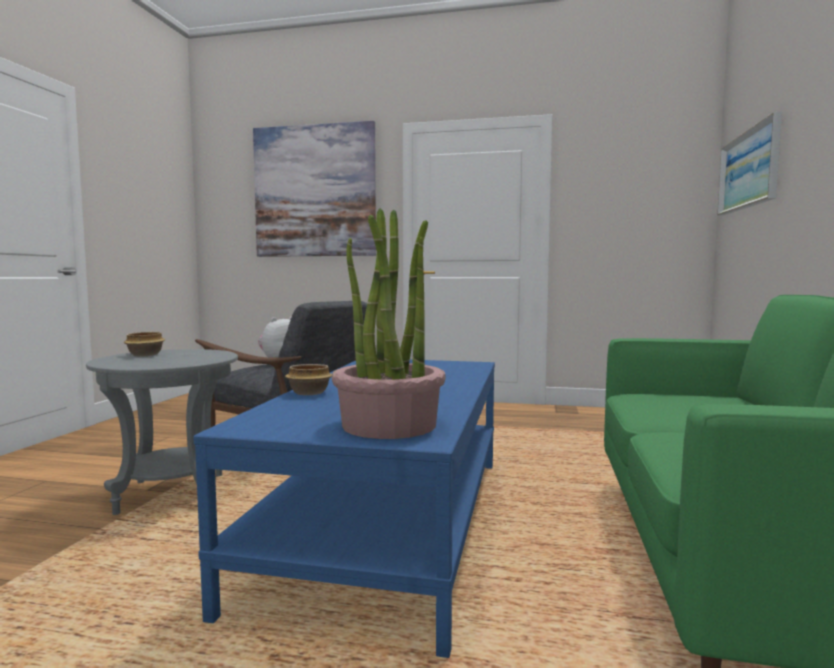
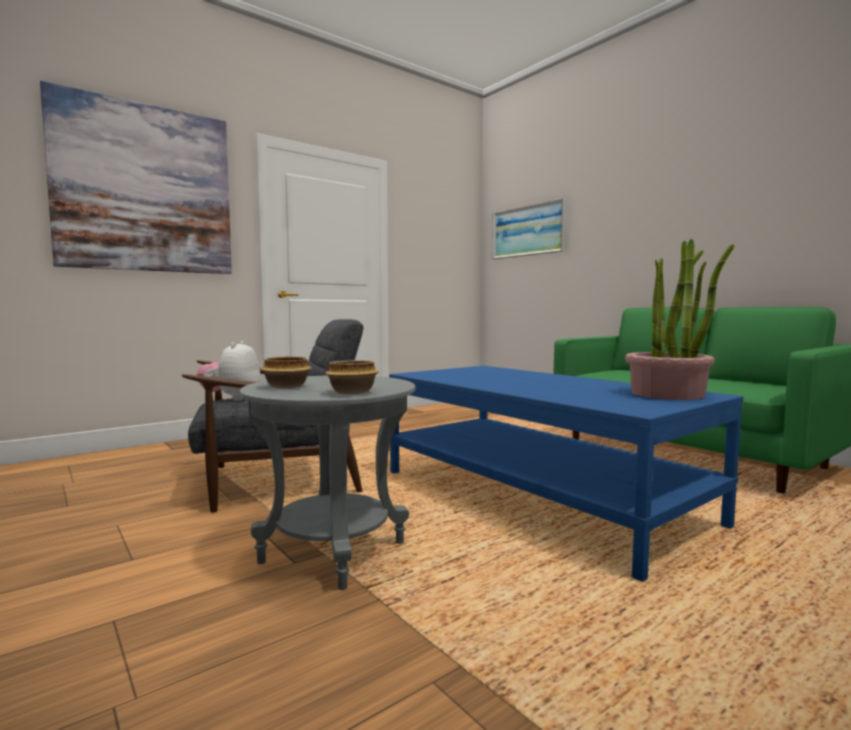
camera: 50 degrees left, 0 degrees up
bowl [285,364,332,395] -> bowl moved to [325,360,379,394]

